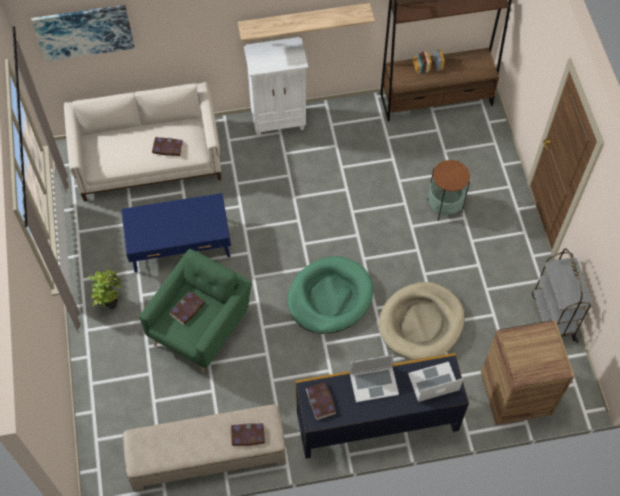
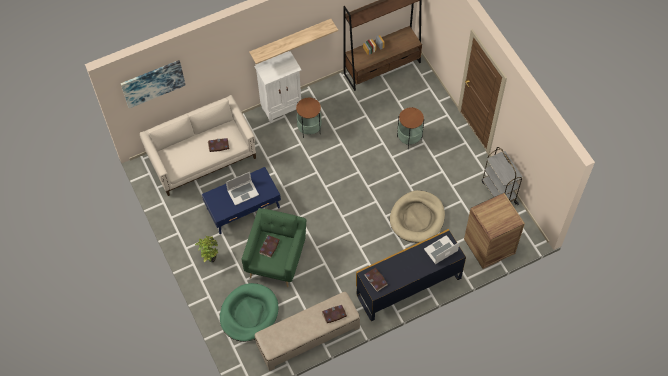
camera: 15 degrees left, 0 degrees up
green dog bed [287,256,374,334] -> green dog bed moved to [220,283,278,342]
laptop [350,355,399,402] -> laptop moved to [226,172,259,205]
none -> side table [296,98,322,138]

